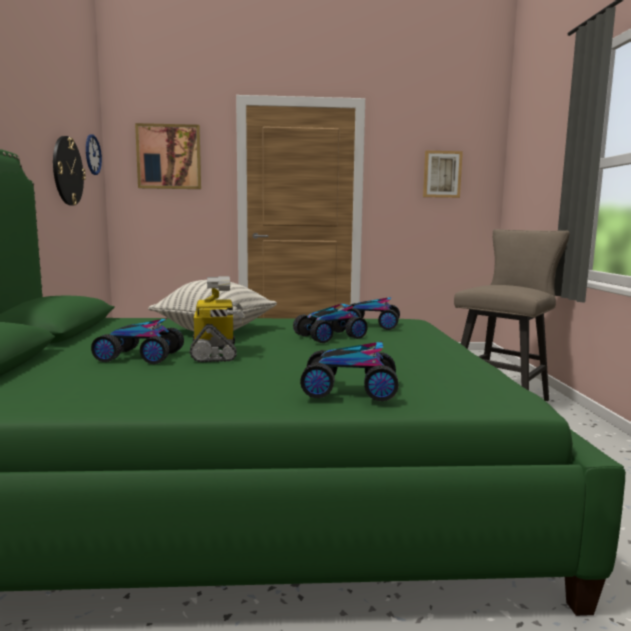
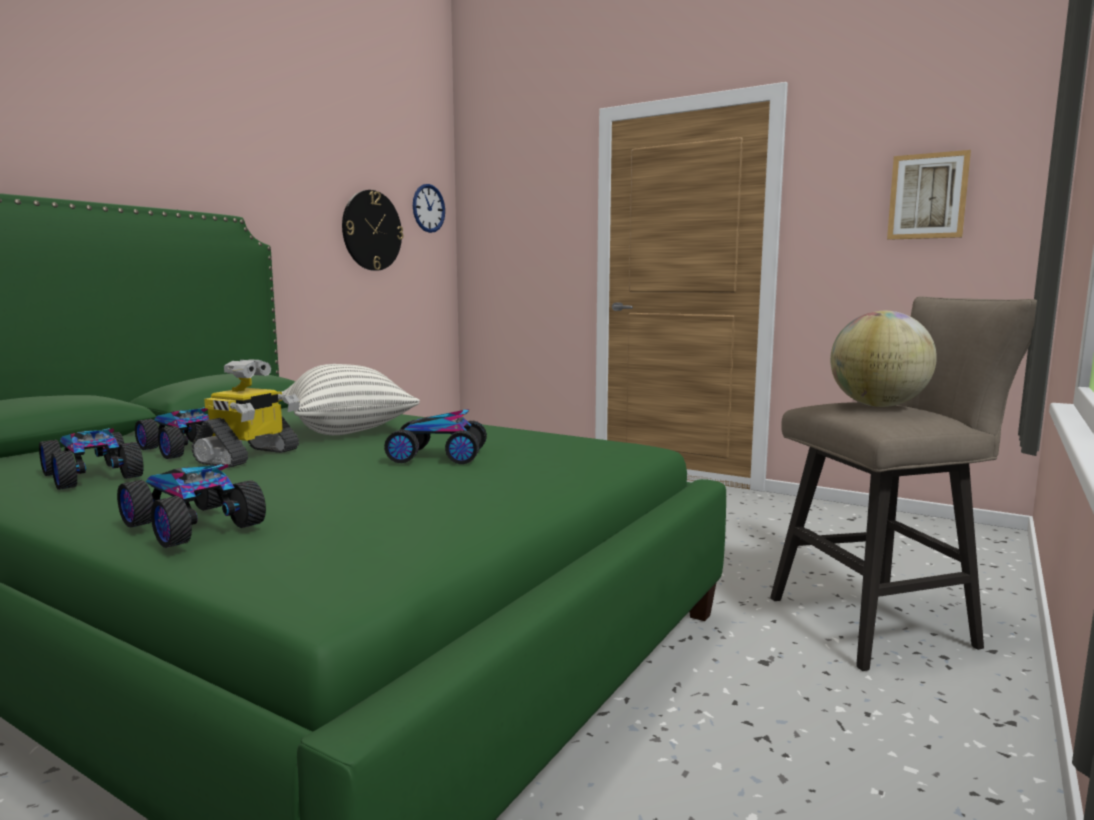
camera: 35 degrees right, 0 degrees up
picture [135,123,201,189] -> none
toy car [347,297,400,330] -> toy car moved to [39,428,144,490]
none -> globe [830,311,937,407]

